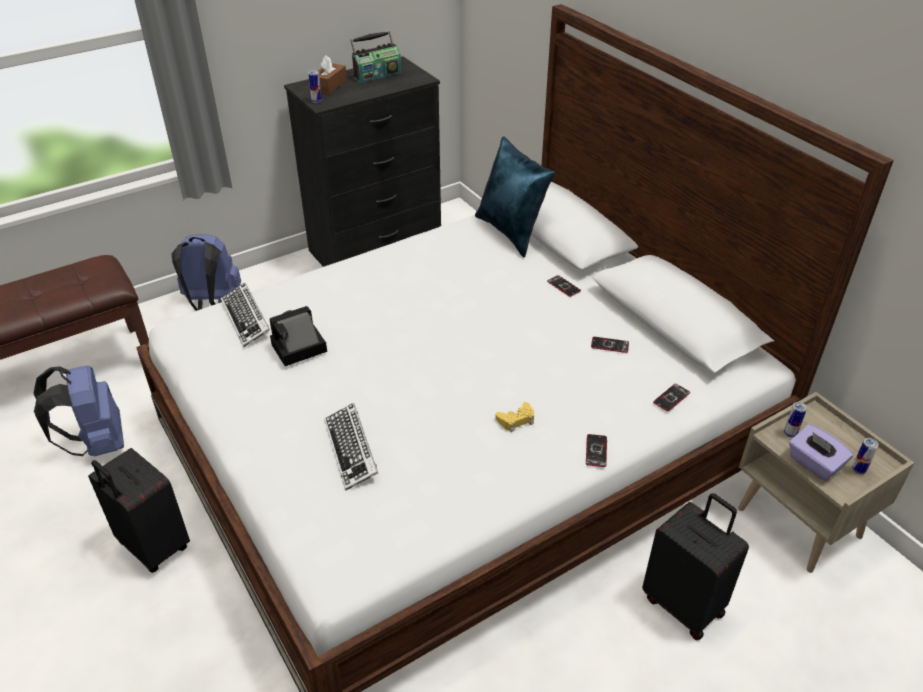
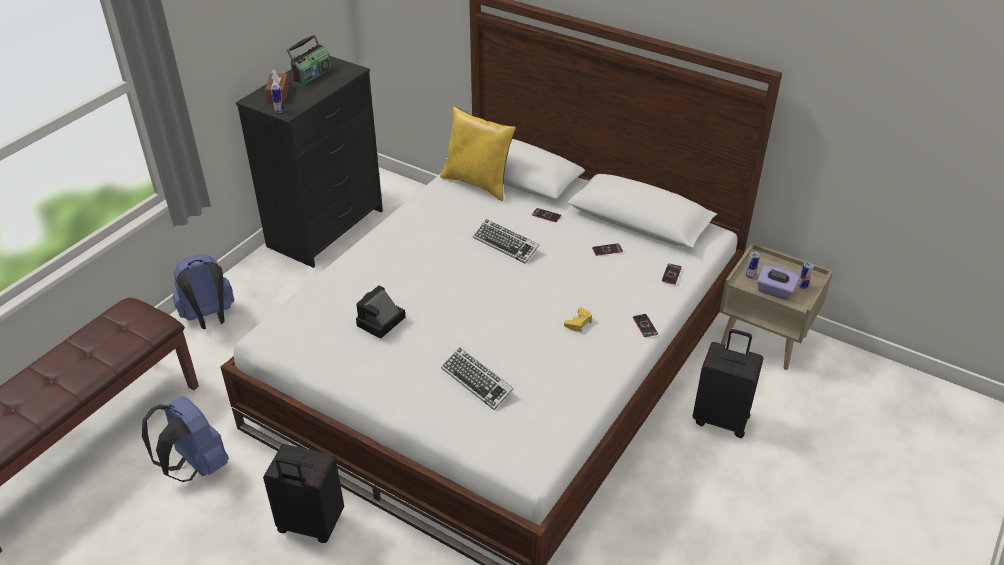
camera: 25 degrees left, 0 degrees up
keyboard [221,283,270,347] -> keyboard moved to [473,219,539,264]
blue pillow [475,136,555,258] -> yellow pillow [440,106,516,201]

